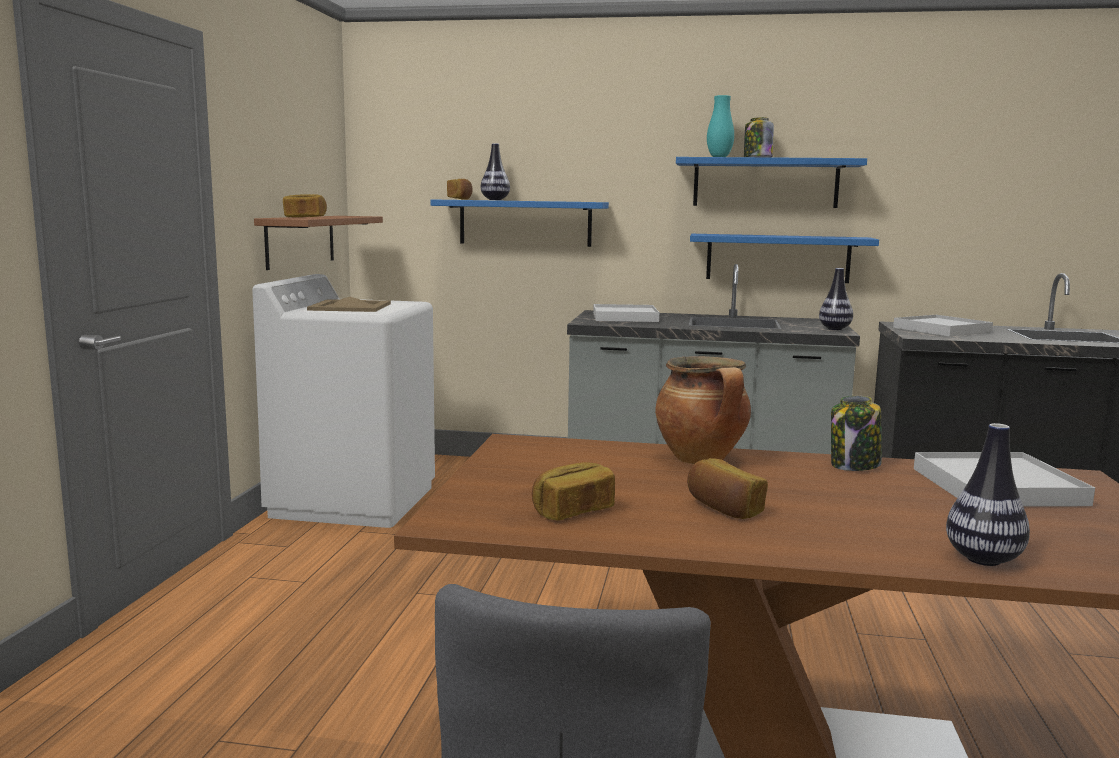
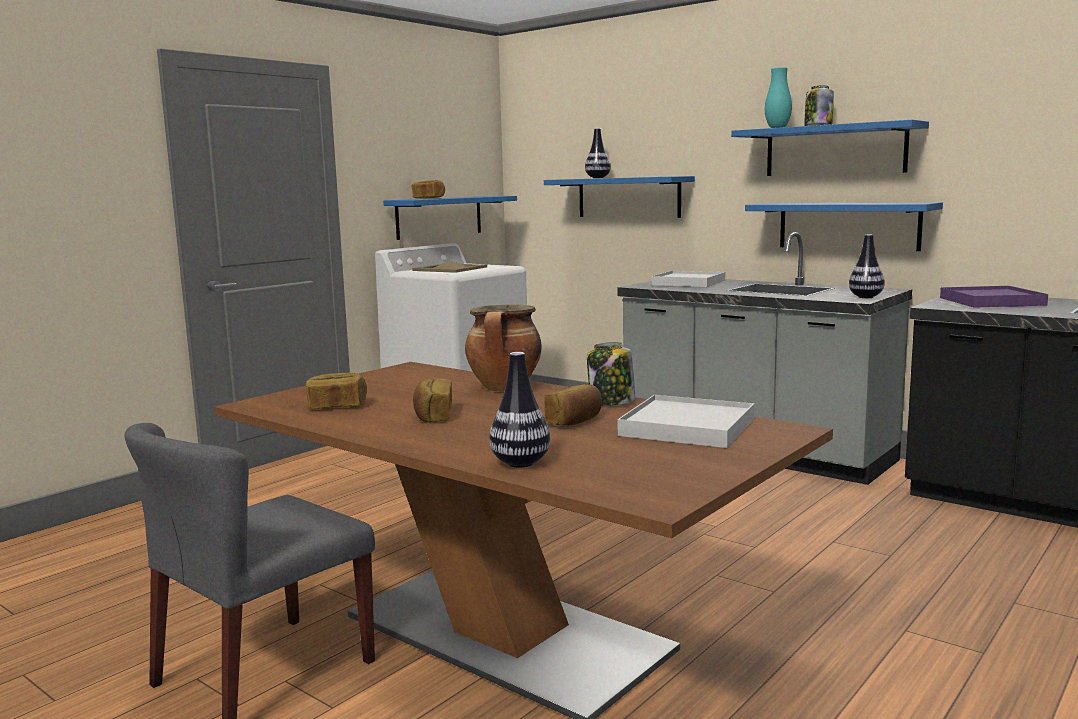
camera: 30 degrees right, 0 degrees up
brown shelf [254,216,383,270] -> blue shelf [383,196,517,240]
bread [447,179,473,200] -> bread moved to [545,384,602,426]
white tray [893,315,993,337] -> purple tray [940,286,1048,308]

